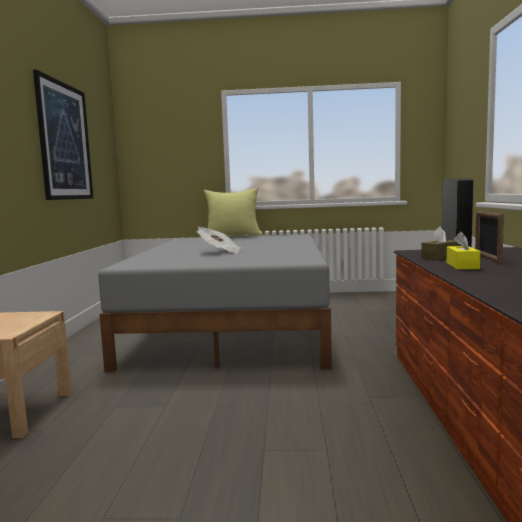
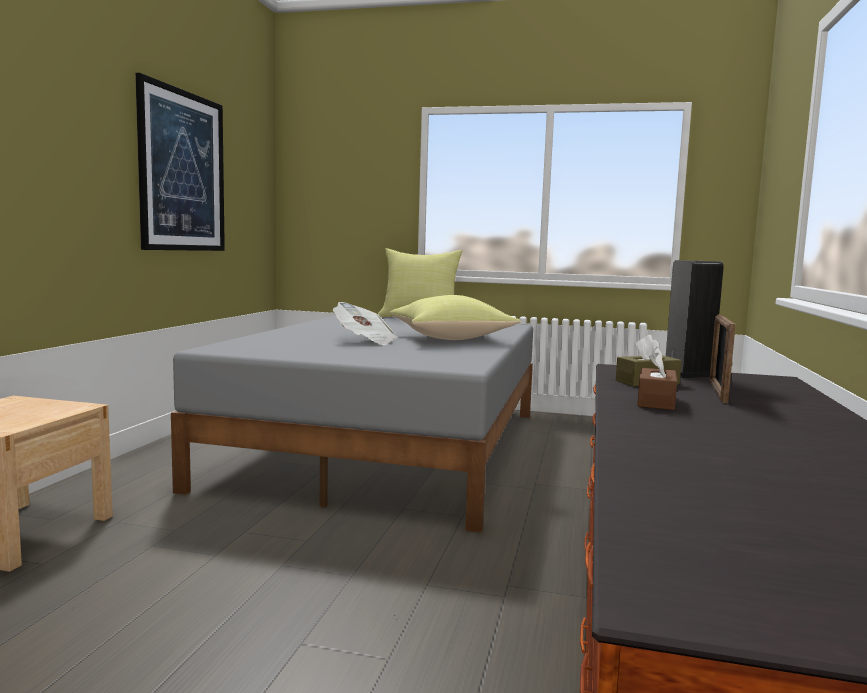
camera: 10 degrees right, 0 degrees up
yellow tissue box [447,232,480,269] -> brown tissue box [637,347,677,410]
none -> yellow pillow [390,295,521,340]

